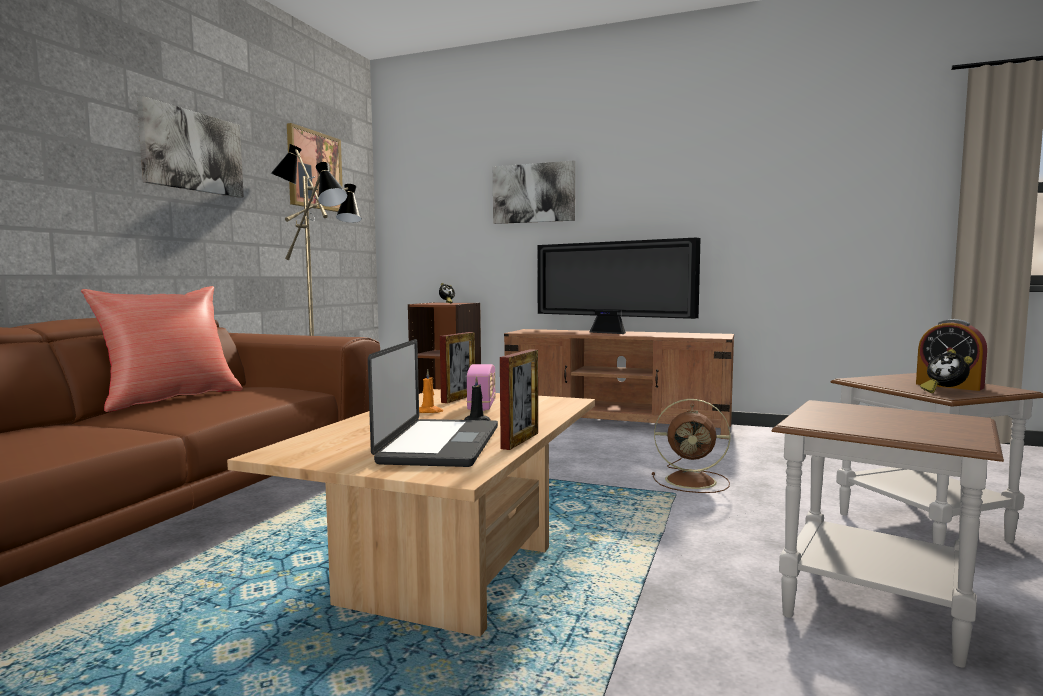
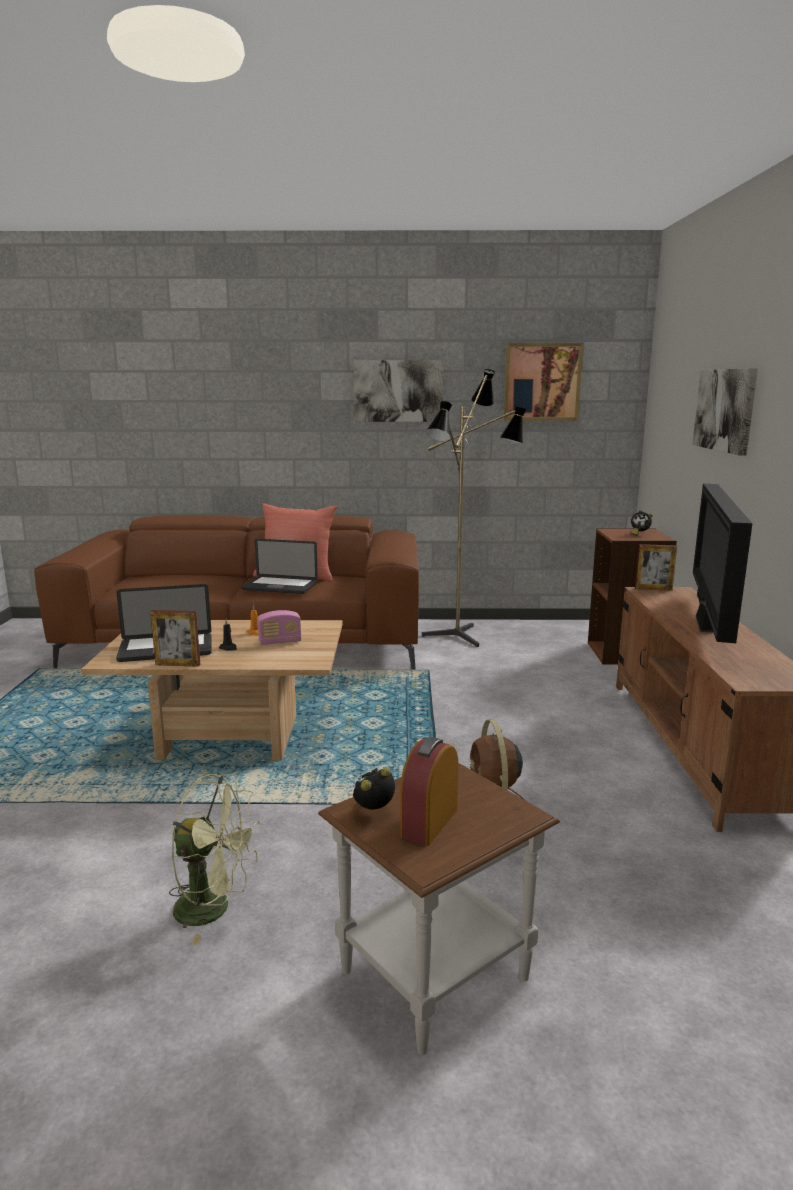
camera: 70 degrees right, 10 degrees up
picture frame [440,332,475,403] -> picture frame moved to [635,544,677,591]
brown side table [772,400,1004,668] -> green fan [169,774,260,945]
none -> laptop [241,539,318,594]

